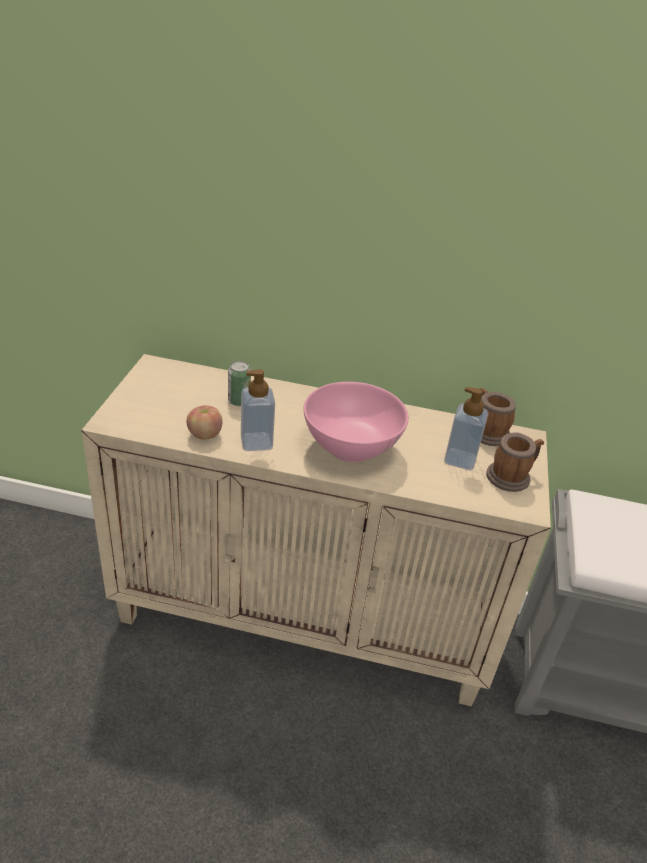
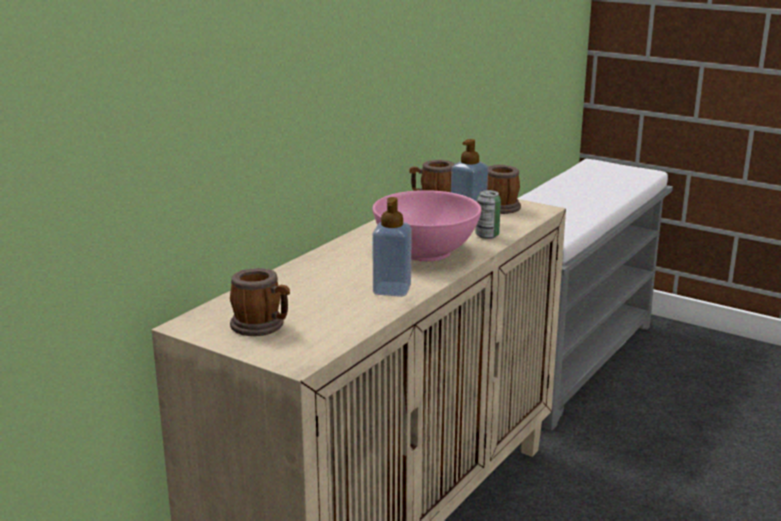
camera: 65 degrees left, 15 degrees down
apple [187,405,222,440] -> none
can [228,361,251,406] -> can moved to [476,190,501,239]
none -> mug [230,268,290,336]

